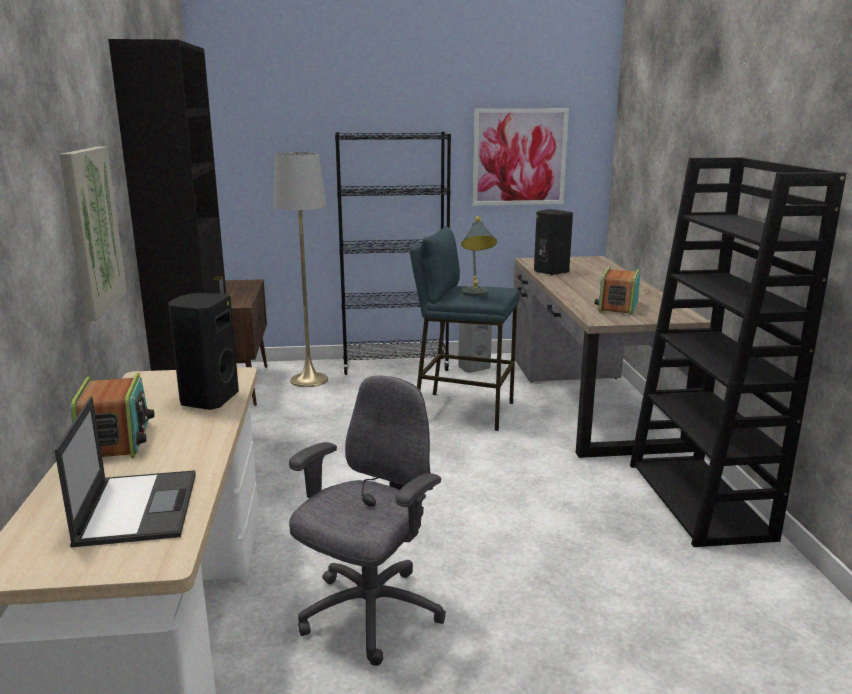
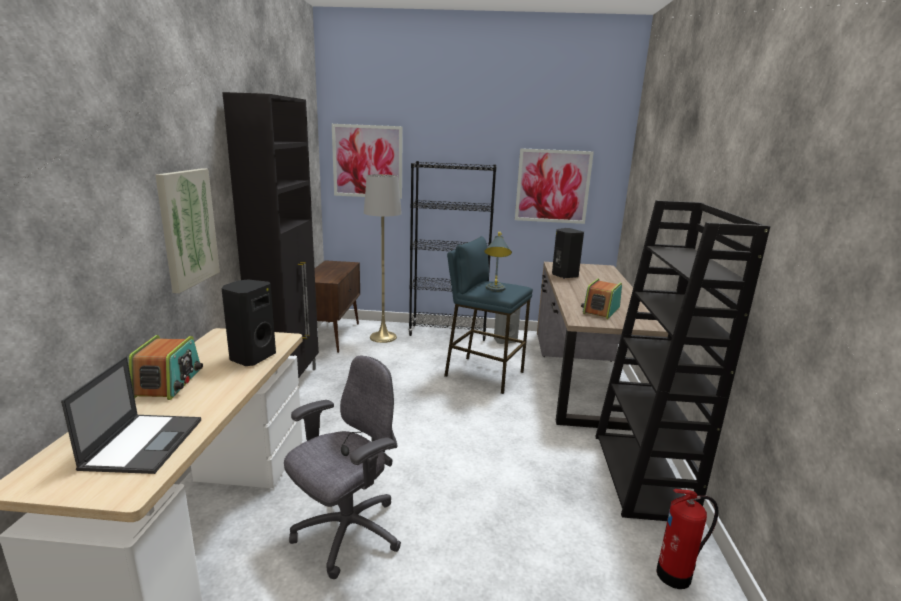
camera: 10 degrees right, 0 degrees up
none -> picture [332,124,403,199]
none -> fire extinguisher [656,489,719,589]

